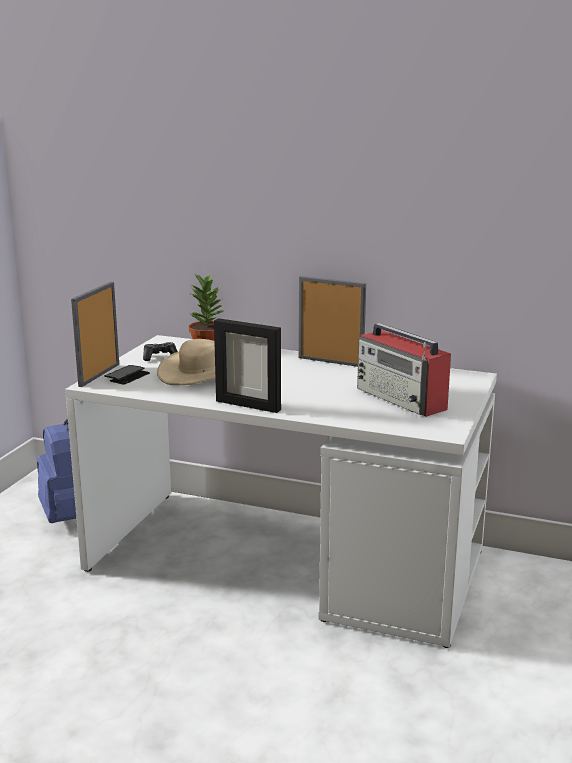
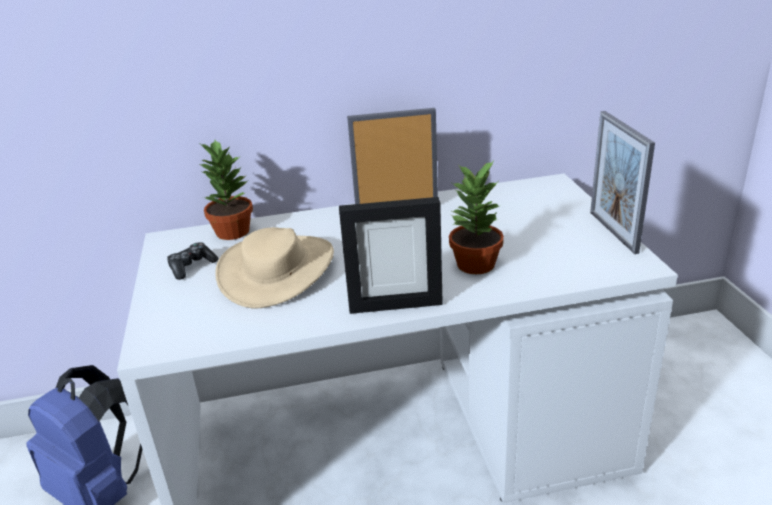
camera: 30 degrees left, 10 degrees up
picture frame [71,282,119,387] -> picture frame moved to [590,111,655,254]
phone [105,365,150,384] -> none
radio [357,323,451,417] -> none
none -> potted plant [449,161,504,274]

